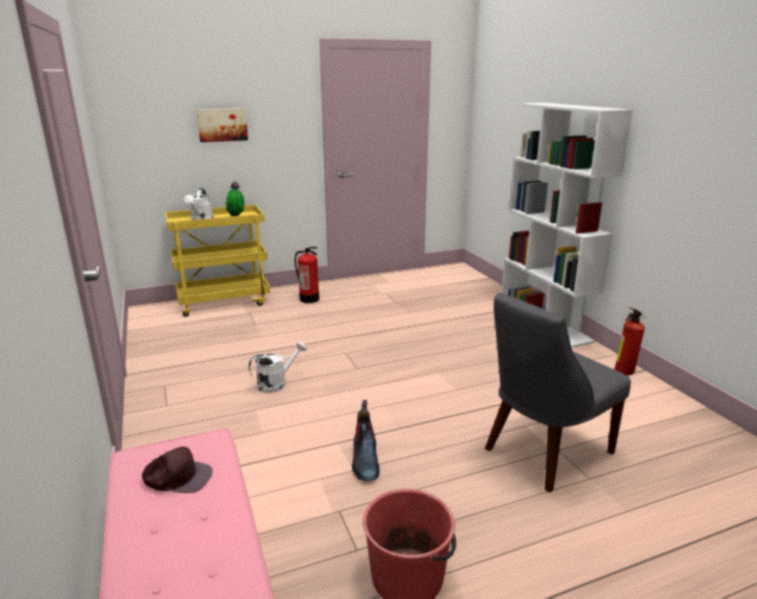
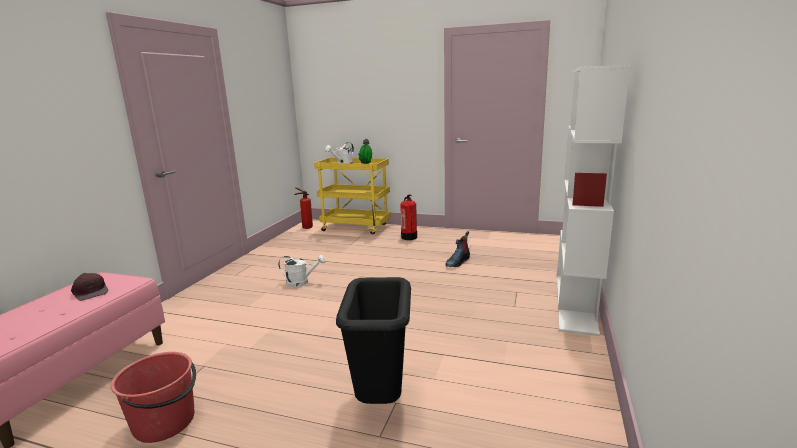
camera: 40 degrees right, 5 degrees down
picture [196,108,248,142] -> none
boot [352,400,379,481] -> boot moved to [446,231,470,267]
grey chair [485,293,631,493] -> black trash can [336,277,411,404]
fire extinguisher [615,307,645,375] -> fire extinguisher moved to [295,187,313,229]

